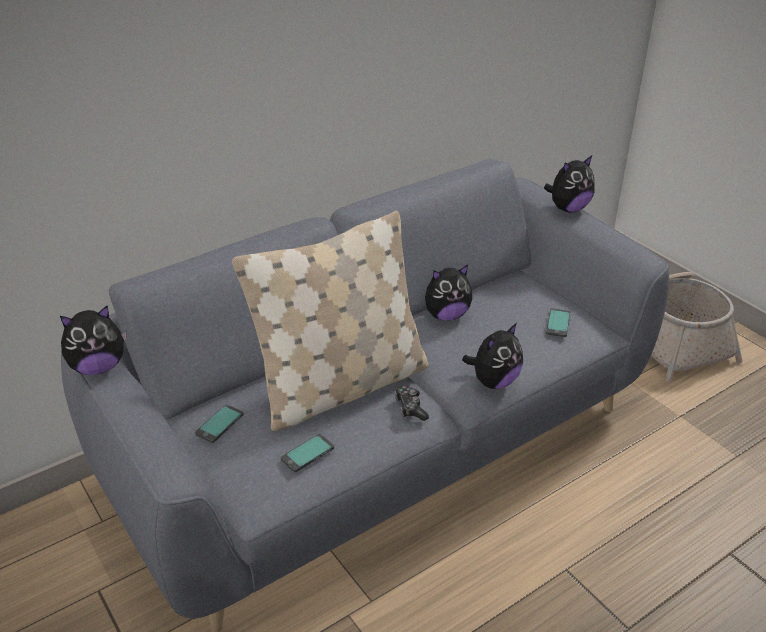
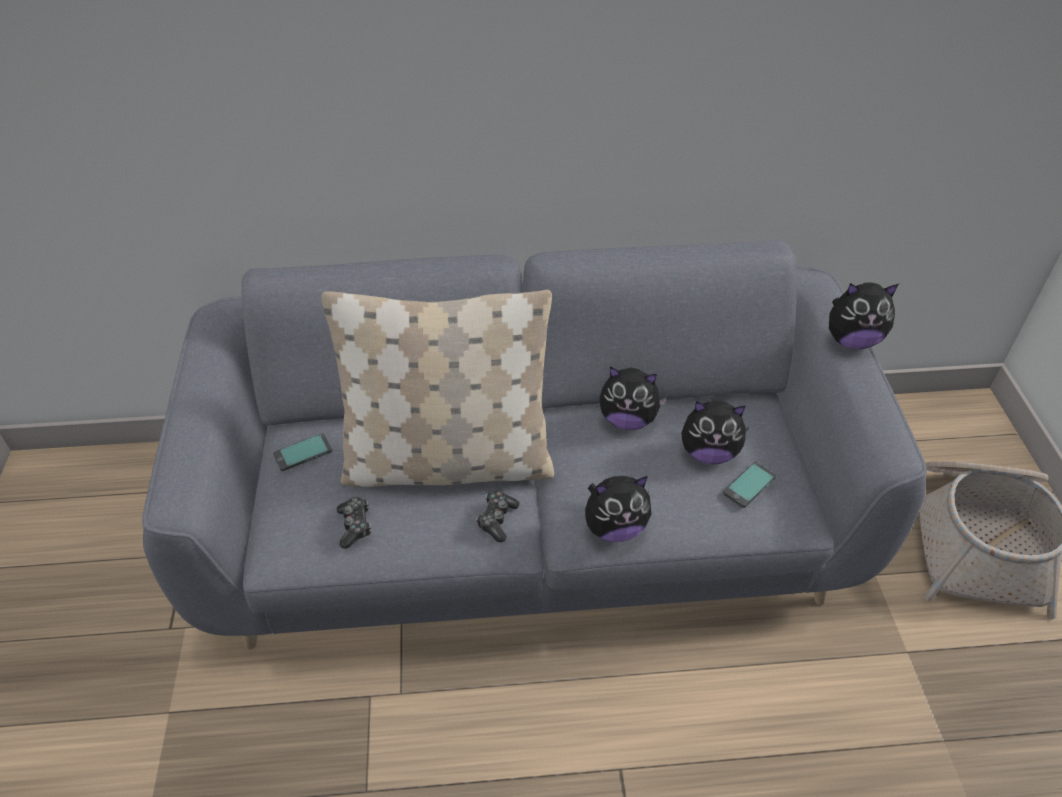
camera: 30 degrees right, 10 degrees up
plush toy [60,306,126,375] -> plush toy moved to [681,401,750,464]
phone [281,434,334,472] -> game controller [337,497,371,548]

